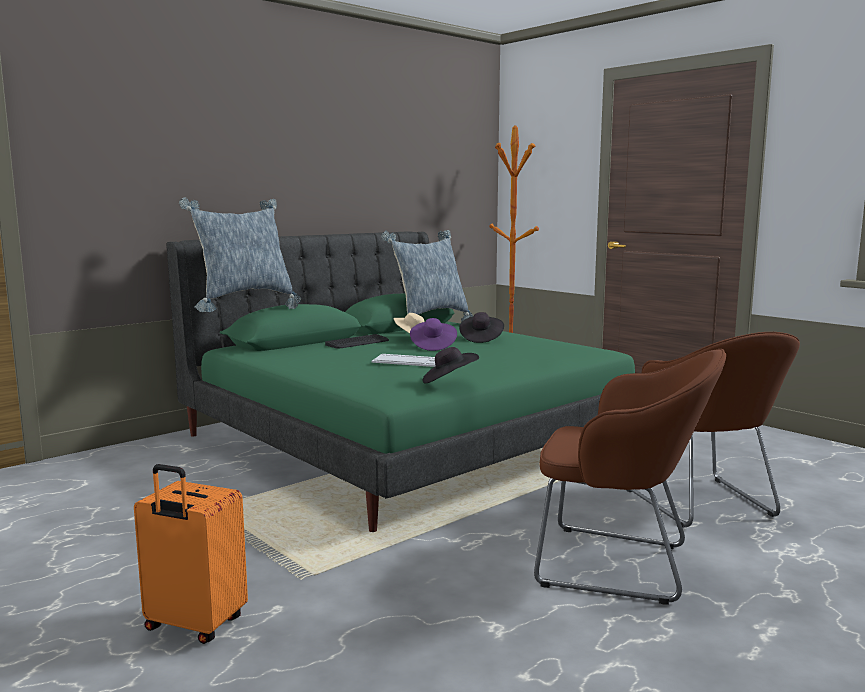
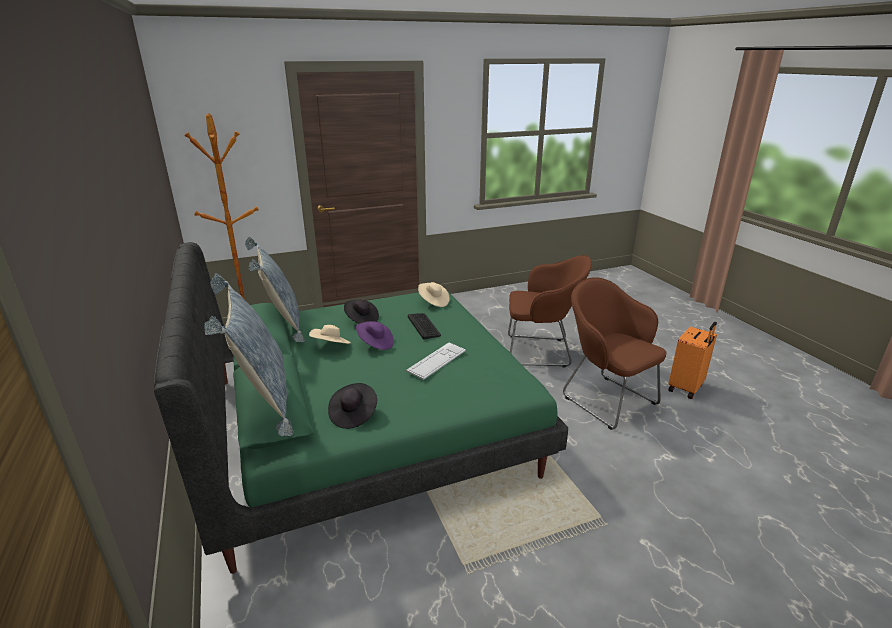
camera: 70 degrees left, 15 degrees up
orange suitcase [134,464,248,644] -> orange suitcase moved to [668,322,717,399]
keyboard [325,334,389,349] -> keyboard moved to [408,313,441,340]
black hat [423,347,479,384] -> black hat moved to [328,383,377,429]
brown armchair [534,349,726,605] -> brown armchair turned 75 degrees counterclockwise [563,277,666,430]
none -> beige hat [418,282,449,307]

